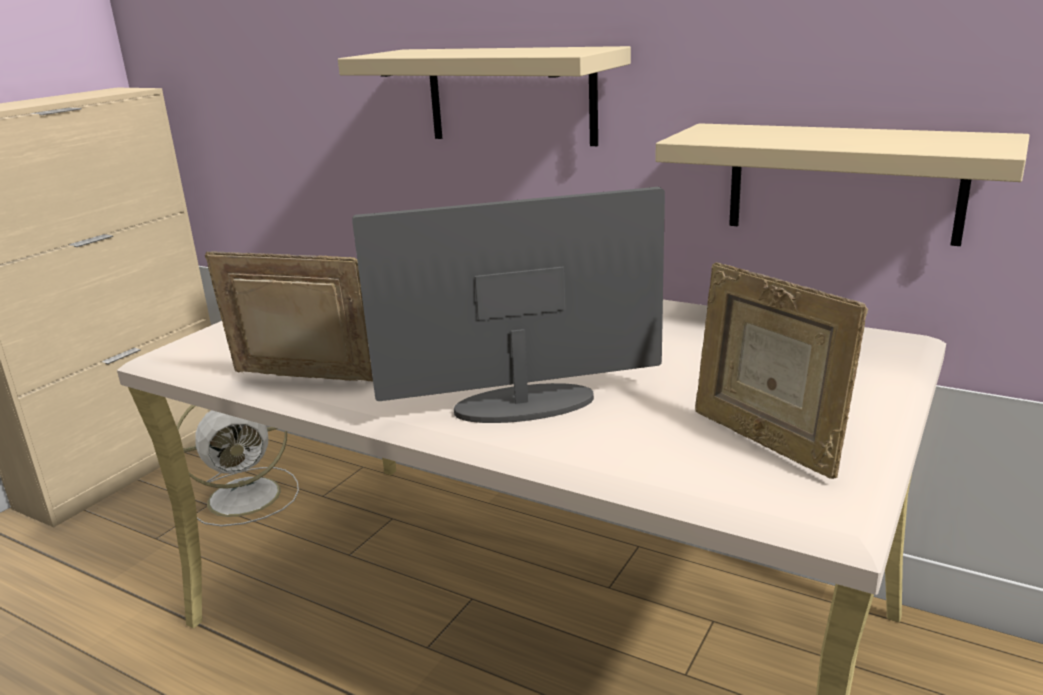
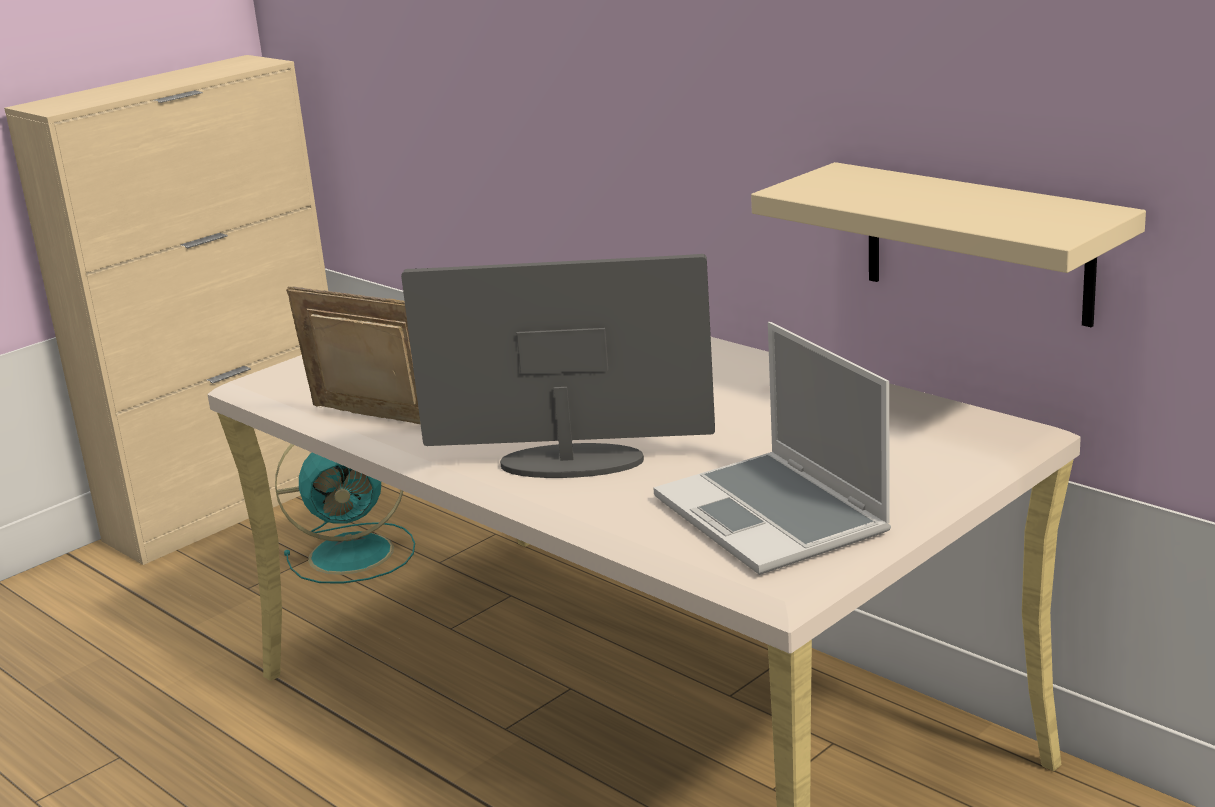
camera: 15 degrees right, 0 degrees up
white fan [177,405,299,527] -> turquoise fan [275,444,415,583]
beige shelf [338,46,631,146] -> none
picture frame [695,262,868,479] -> laptop [653,322,891,575]

